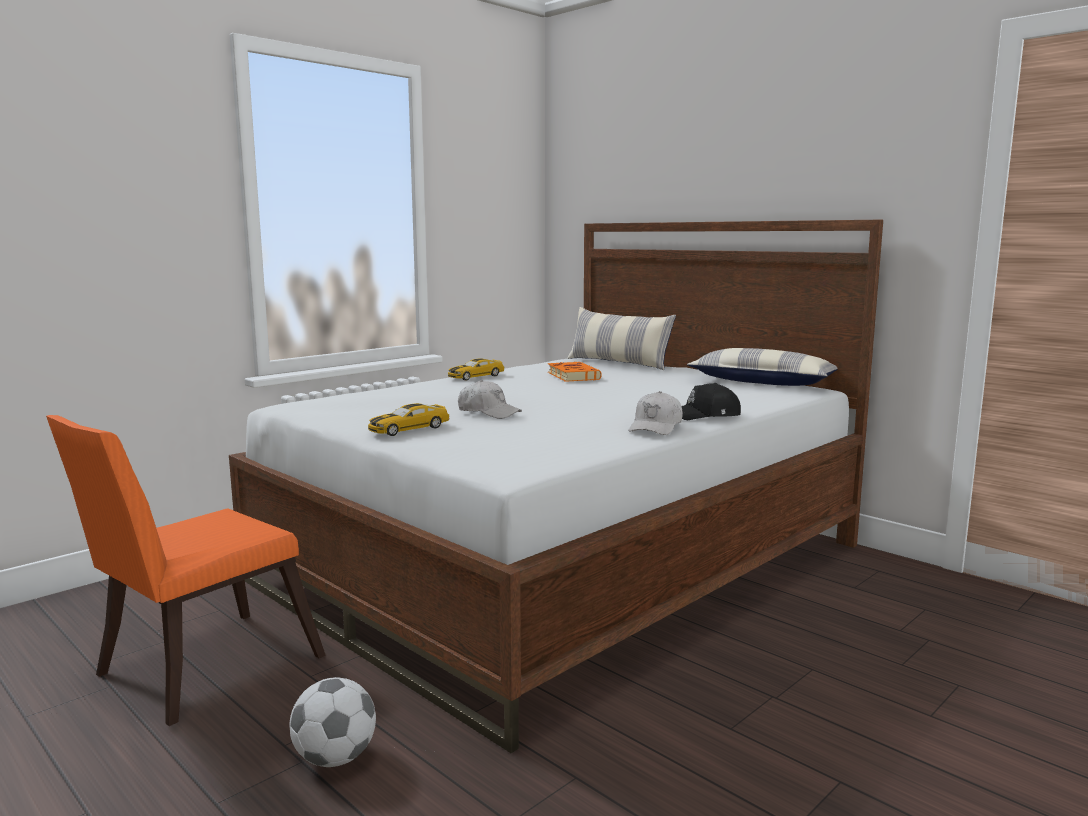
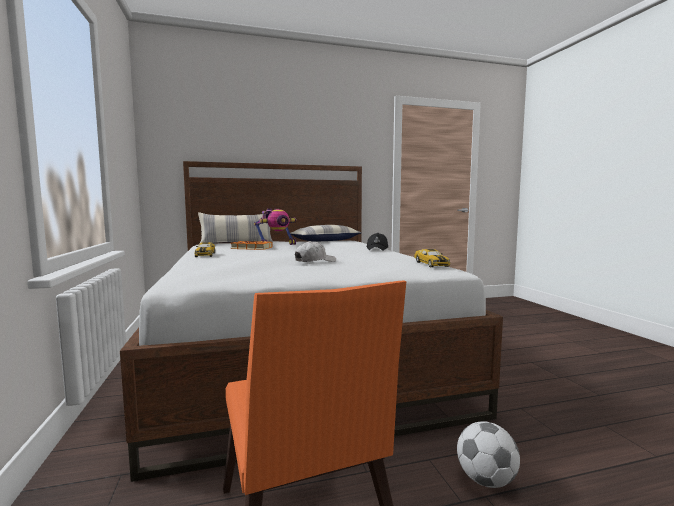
camera: 60 degrees left, 5 degrees down
toy car [368,403,450,436] -> toy car moved to [414,249,450,267]
white cap [629,391,683,435] -> none
none -> toy robot [254,208,297,245]

